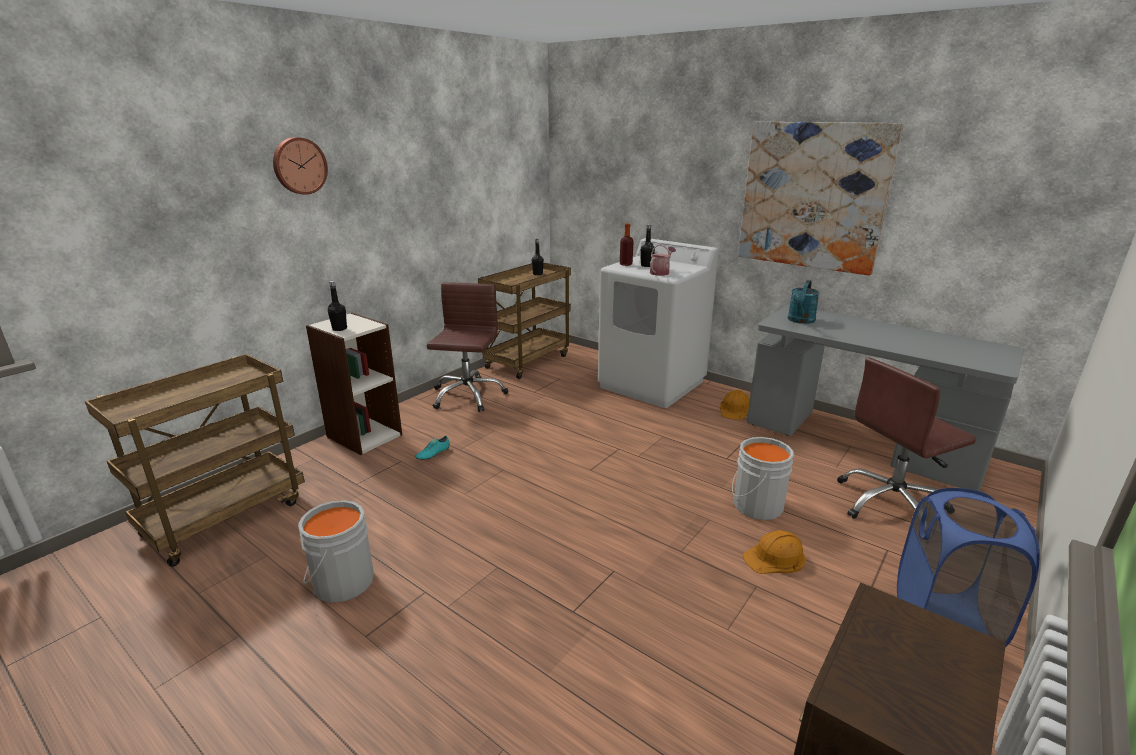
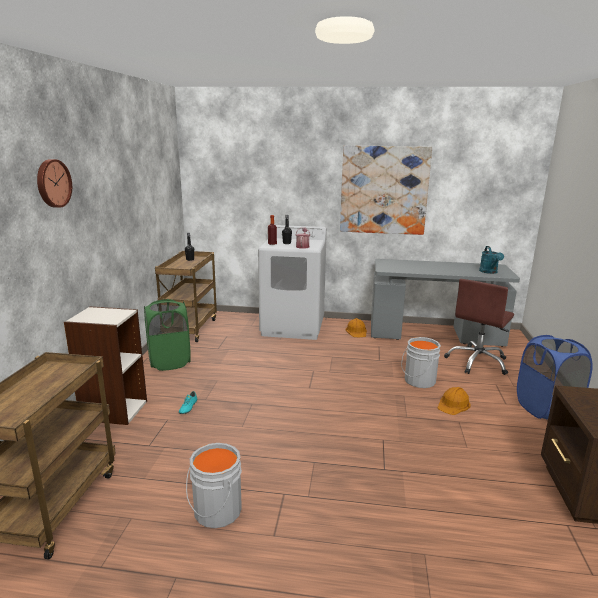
camera: 30 degrees left, 5 degrees down
black bottle [328,281,347,331] -> none
brown office chair [427,282,509,412] -> green laundry basket [144,299,191,371]
turquoise watering can [788,280,819,324] -> turquoise watering can moved to [479,246,504,274]

